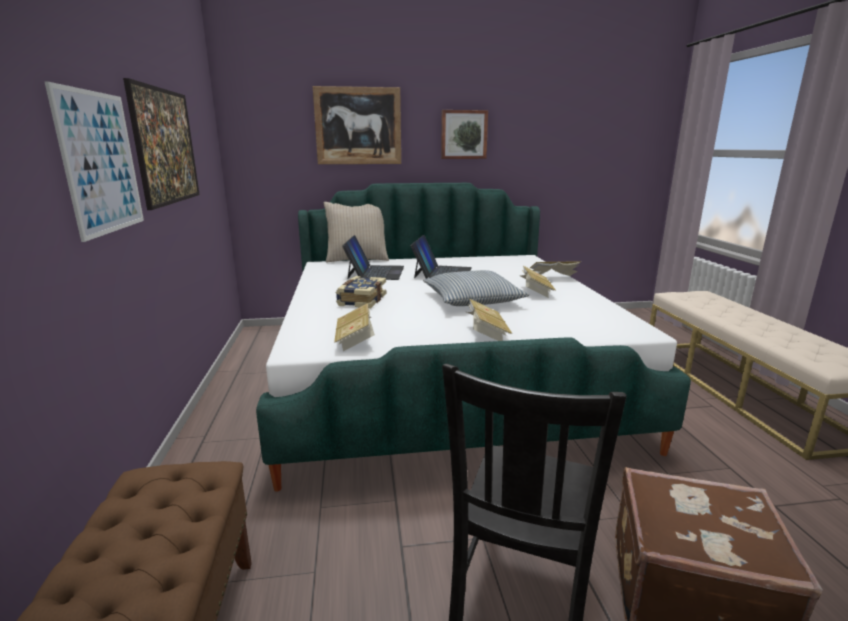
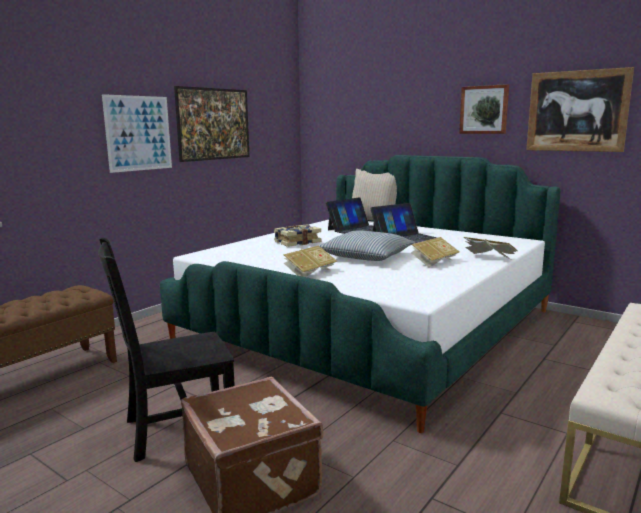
camera: 45 degrees right, 5 degrees down
picture [313,86,401,164] -> picture moved to [526,67,634,152]
book [334,303,375,351] -> none

